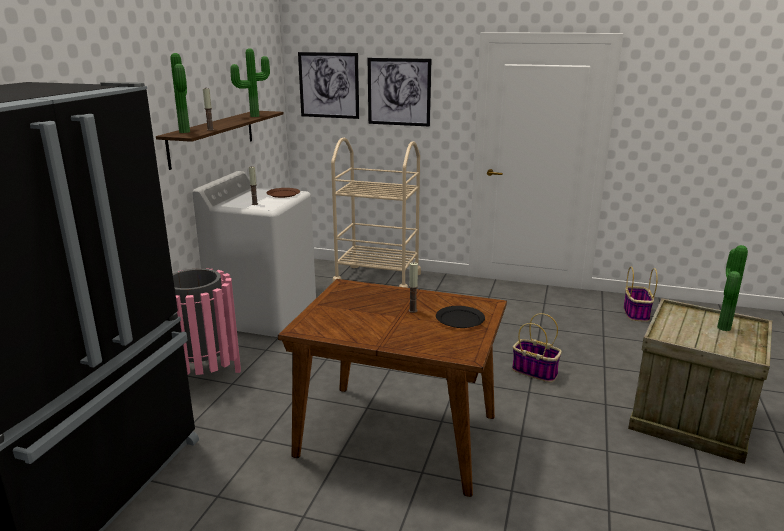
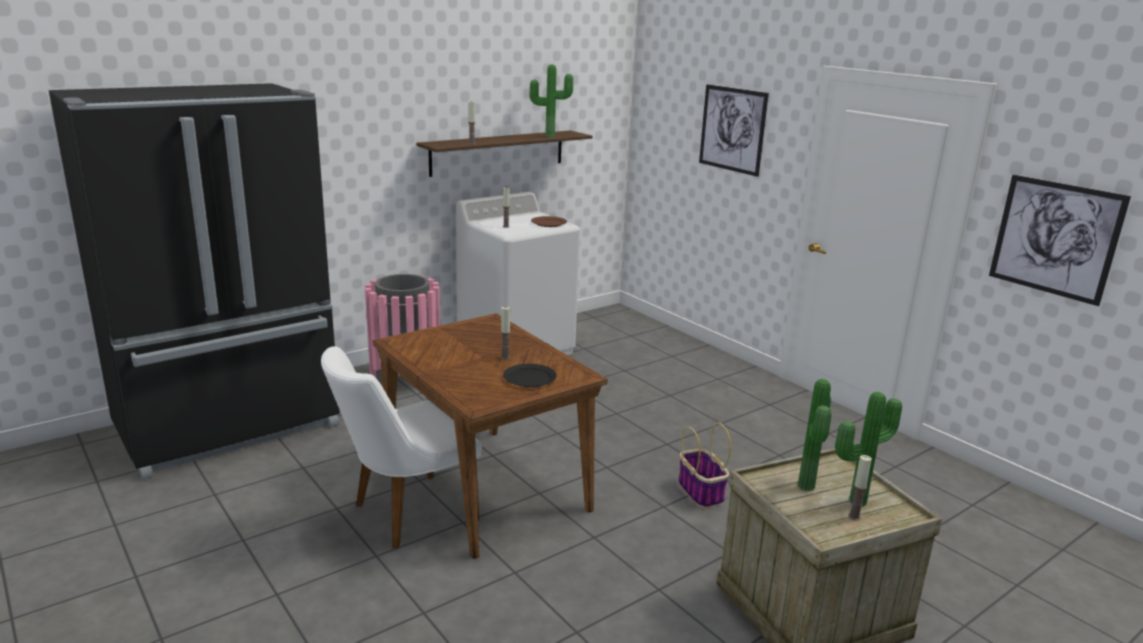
camera: 35 degrees right, 0 degrees up
potted plant [171,53,190,133] -> potted plant moved to [798,379,831,491]
picture [298,52,359,119] -> picture moved to [989,175,1131,306]
beige cart [331,138,421,288] -> none
basket [624,267,658,322] -> none
none -> white chair [321,346,482,549]
none -> candle [848,455,872,521]

